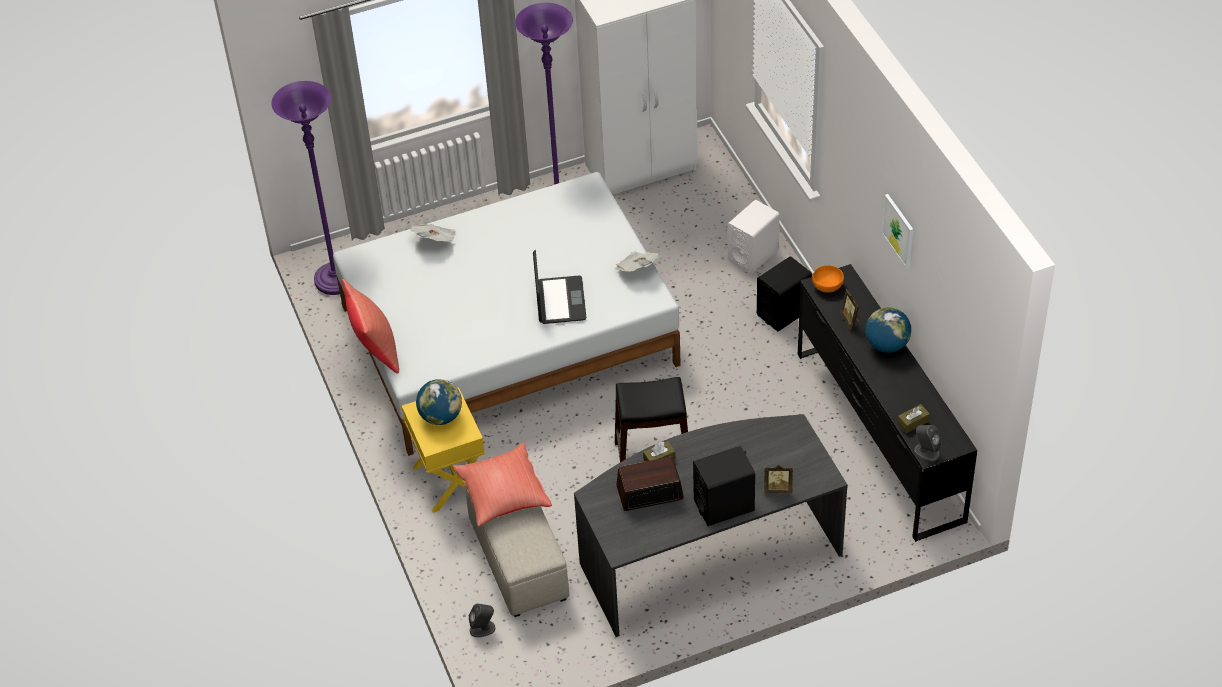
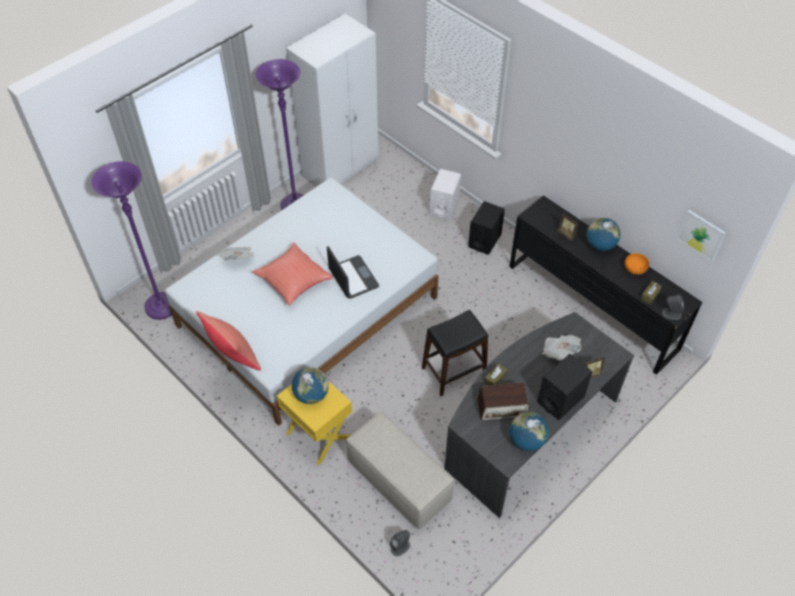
camera: 25 degrees left, 5 degrees up
red pillow [452,442,552,527] -> red pillow moved to [252,242,333,306]
newspaper [616,252,660,272] -> newspaper moved to [542,335,581,360]
radio [616,457,684,511] -> radio turned 150 degrees counterclockwise [477,383,529,420]
orange bowl [812,265,844,293] -> orange bowl moved to [625,253,649,275]
picture [882,194,913,268] -> picture moved to [677,210,726,261]
none -> globe [510,412,549,451]

